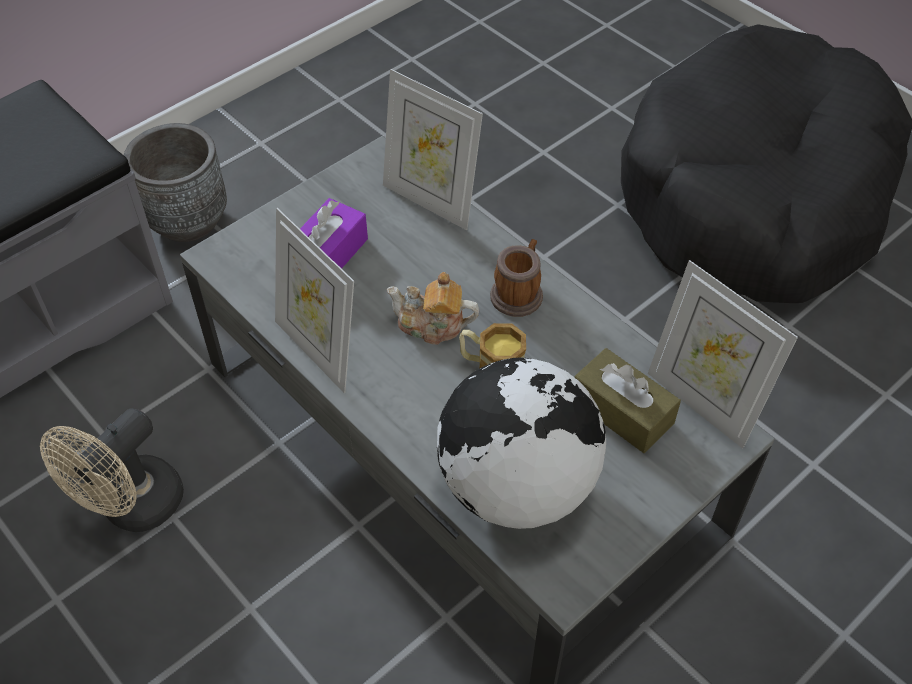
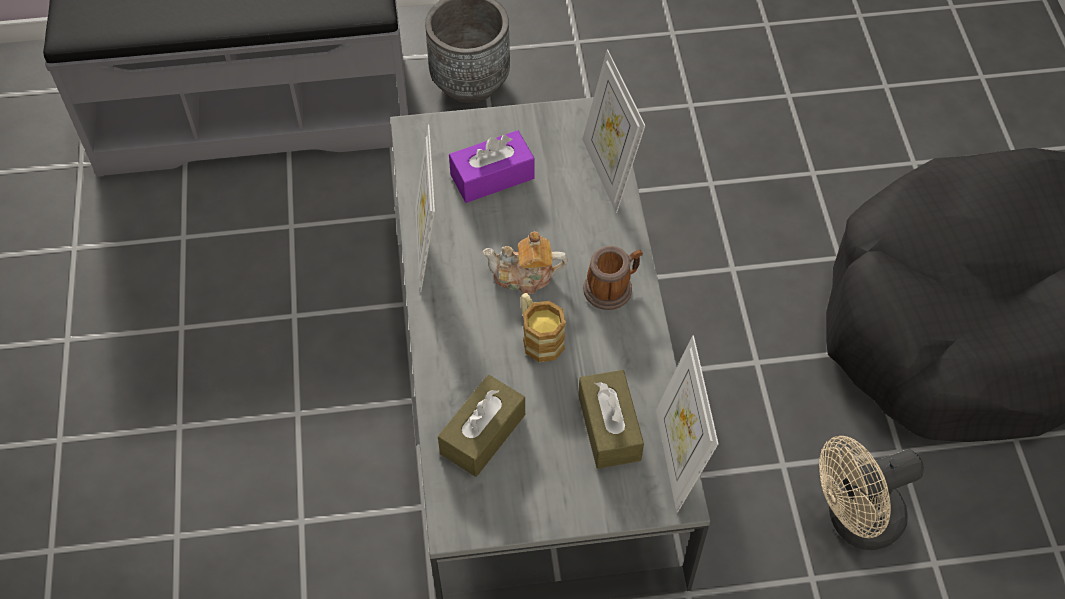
camera: 35 degrees right, 5 degrees up
beige fan [40,408,184,532] -> beige fan moved to [819,436,924,550]
teapot [387,272,479,345] -> teapot turned 45 degrees counterclockwise [483,231,568,294]
globe [437,357,606,529] -> brown tissue box [438,375,525,477]

